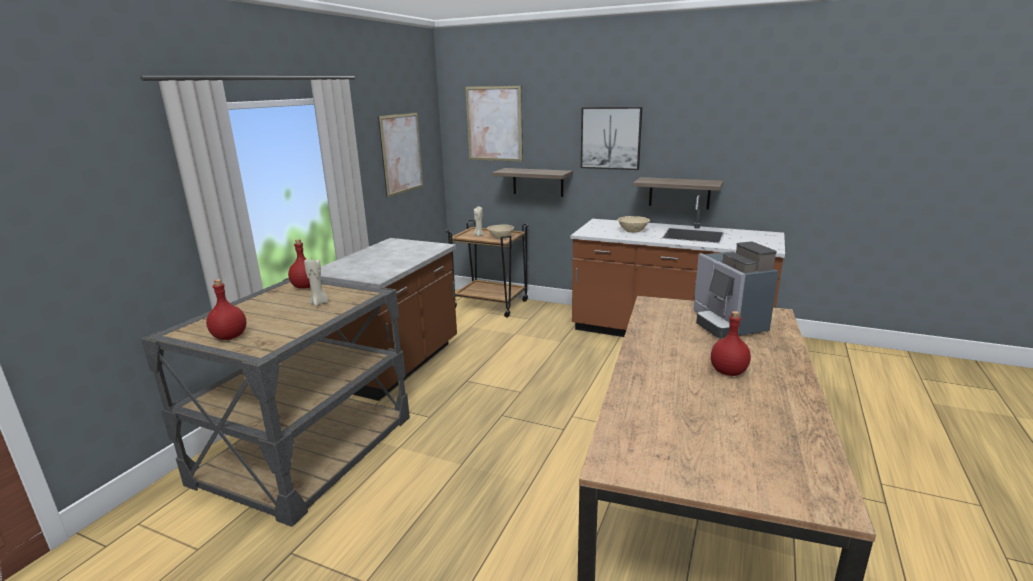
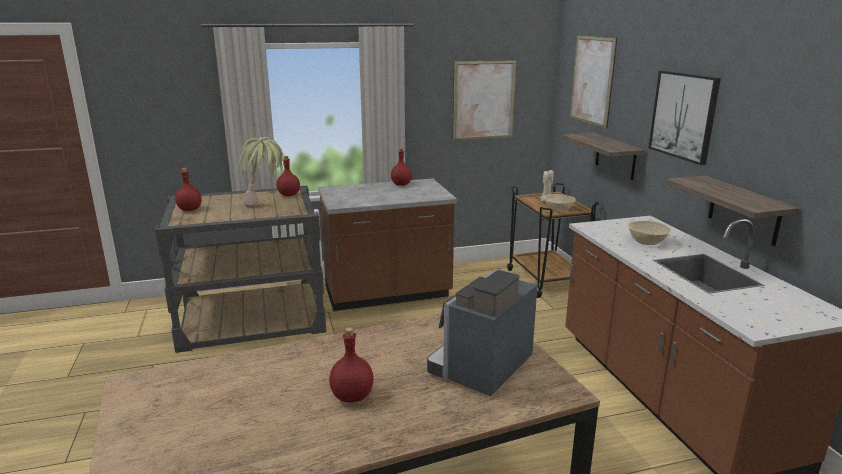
camera: 50 degrees right, 0 degrees up
beige candle [304,257,329,306] -> potted plant [237,137,284,208]
none -> red bottle [391,148,412,186]

